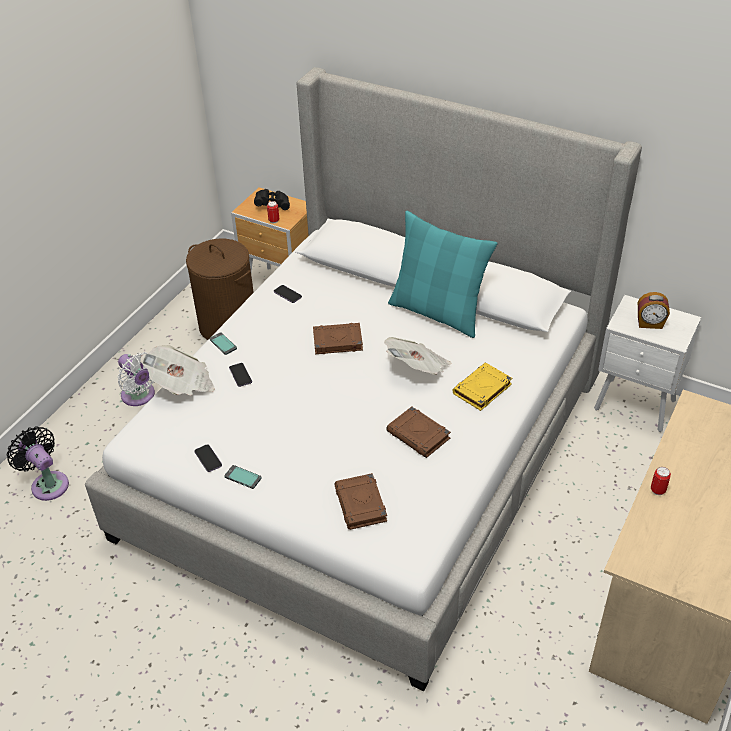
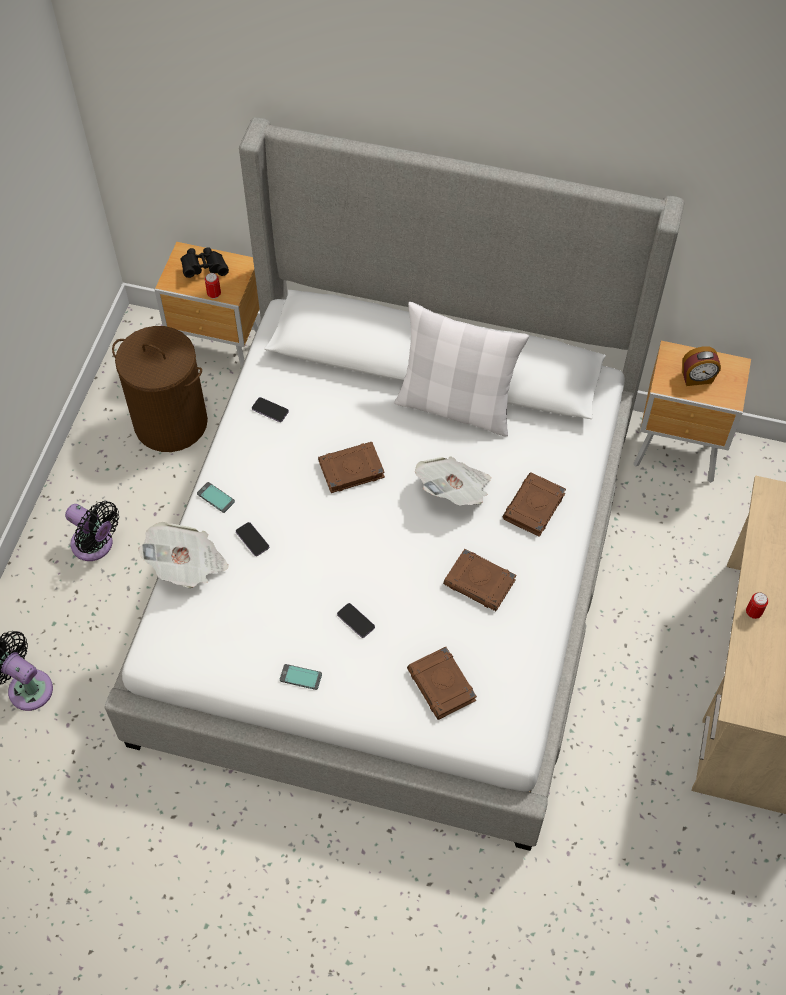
camera: 15 degrees left, 15 degrees up
white fan [118,352,155,406] -> black fan [65,501,119,561]
phone [195,444,222,472] -> phone moved to [337,603,375,638]
turquoise pillow [388,211,498,338] -> white pillow [394,302,529,437]
yellow book [452,362,512,411] -> brown book [503,473,566,537]
white nightstand [594,295,701,432] -> brown nightstand [633,341,751,483]

